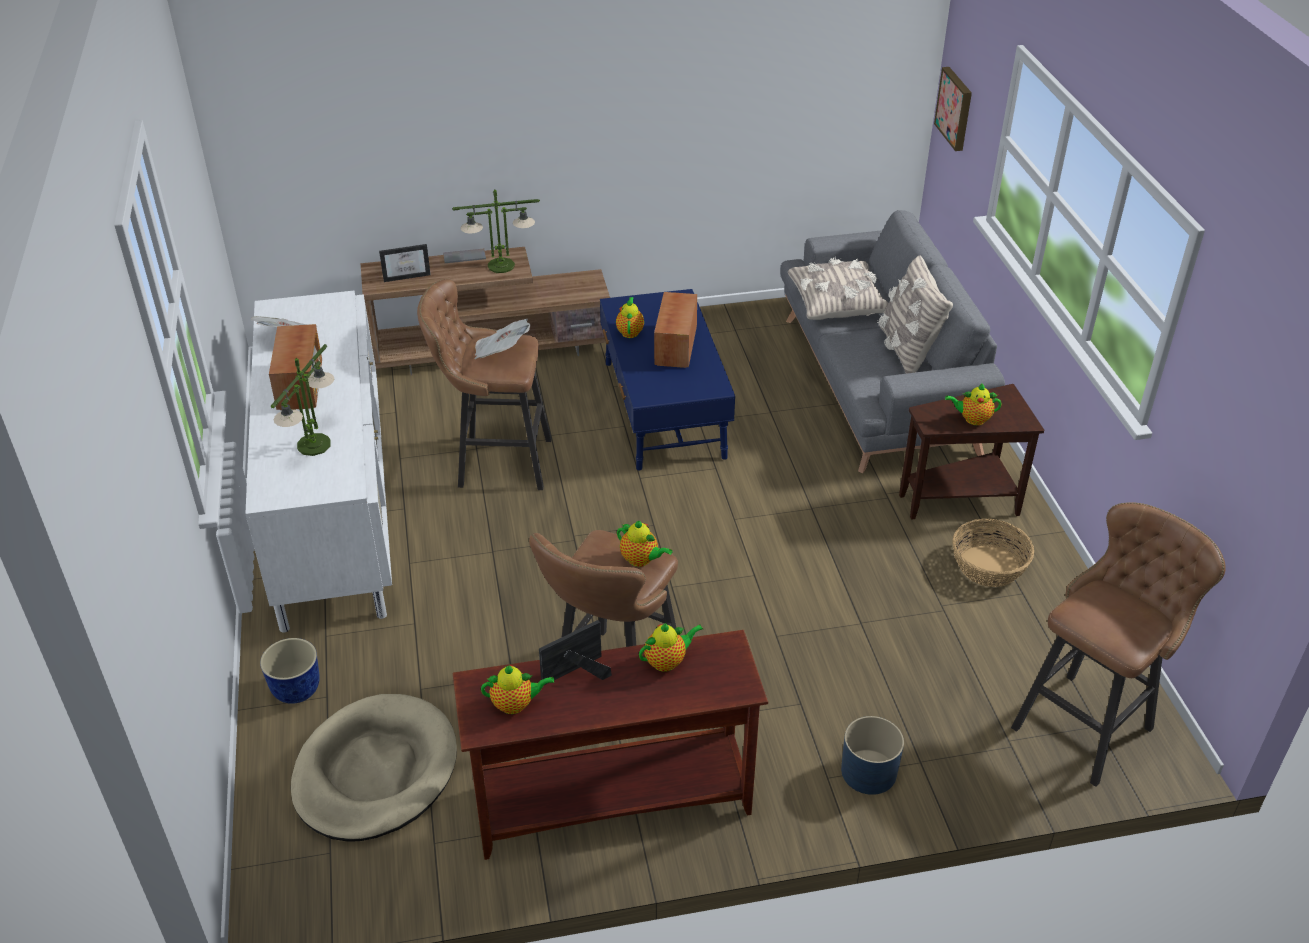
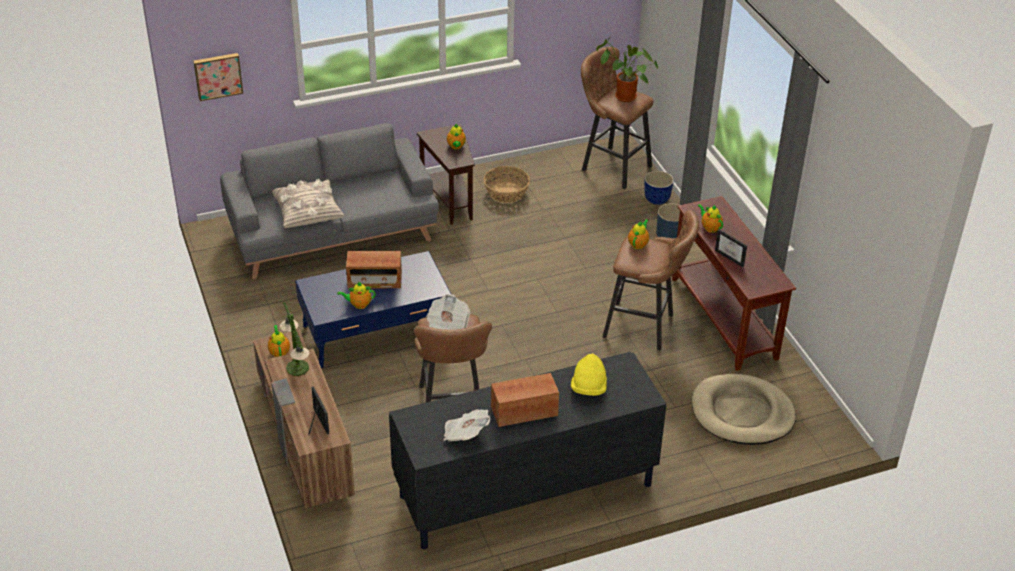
camera: 100 degrees left, 0 degrees up
white cabinet [246,291,392,633] -> black cabinet [389,352,667,549]
planter [260,638,320,704] -> planter moved to [645,171,674,205]
table lamp [271,344,334,456] -> yellow hat [571,354,607,396]
teapot [481,665,554,714] -> teapot moved to [268,325,290,357]
beige pillow [877,255,953,374] -> none
none -> potted plant [596,37,658,102]

